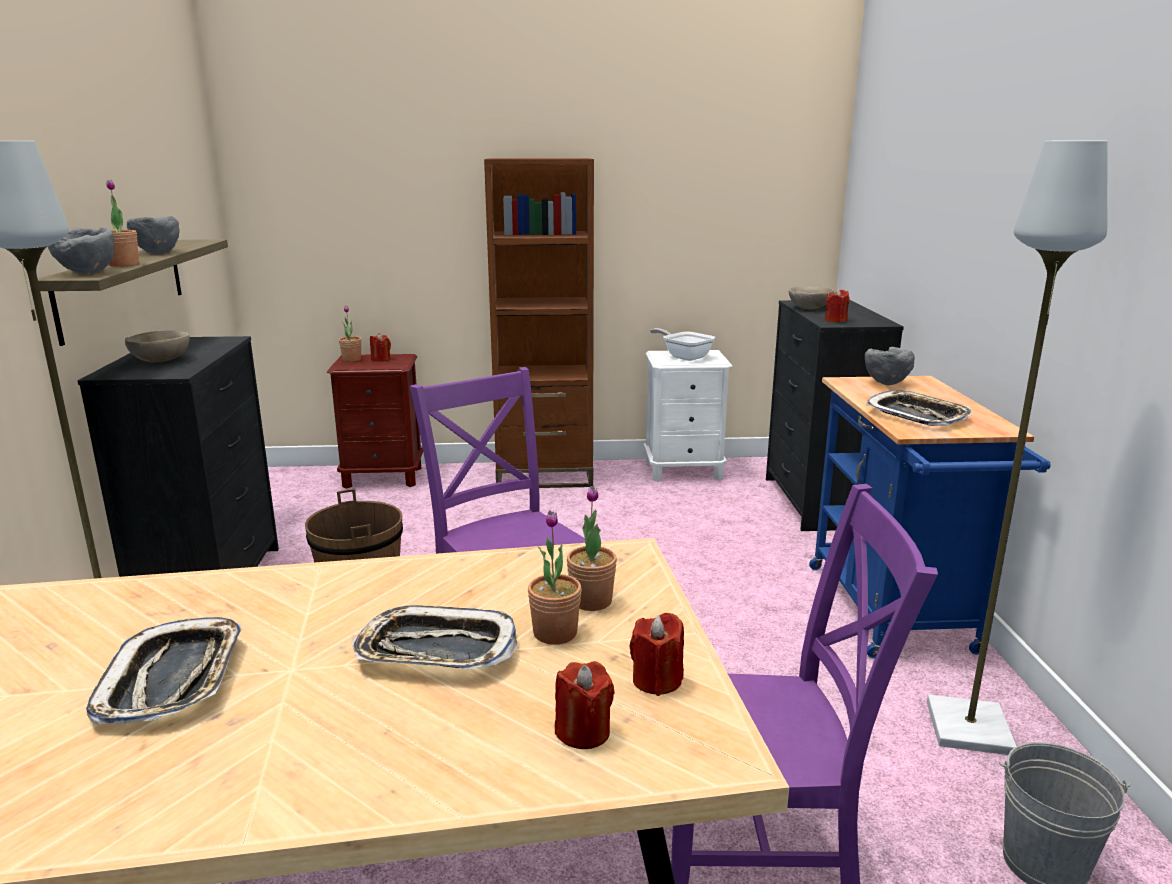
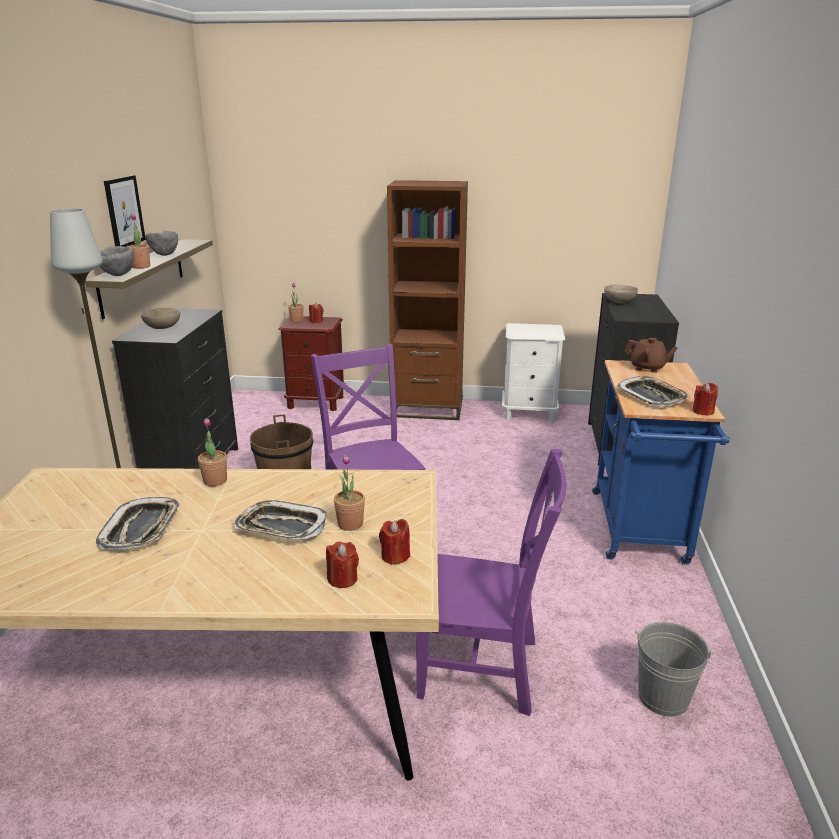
camera: 10 degrees right, 5 degrees up
potted plant [567,486,617,611] -> potted plant moved to [198,418,227,486]
frying pan [650,328,715,361] -> none
red candle [825,288,850,322] -> red candle moved to [692,383,718,416]
grey bowl [865,347,915,385] -> brown teapot [625,338,678,373]
grey floor lamp [927,141,1108,755] -> none
none -> picture [104,175,146,247]

